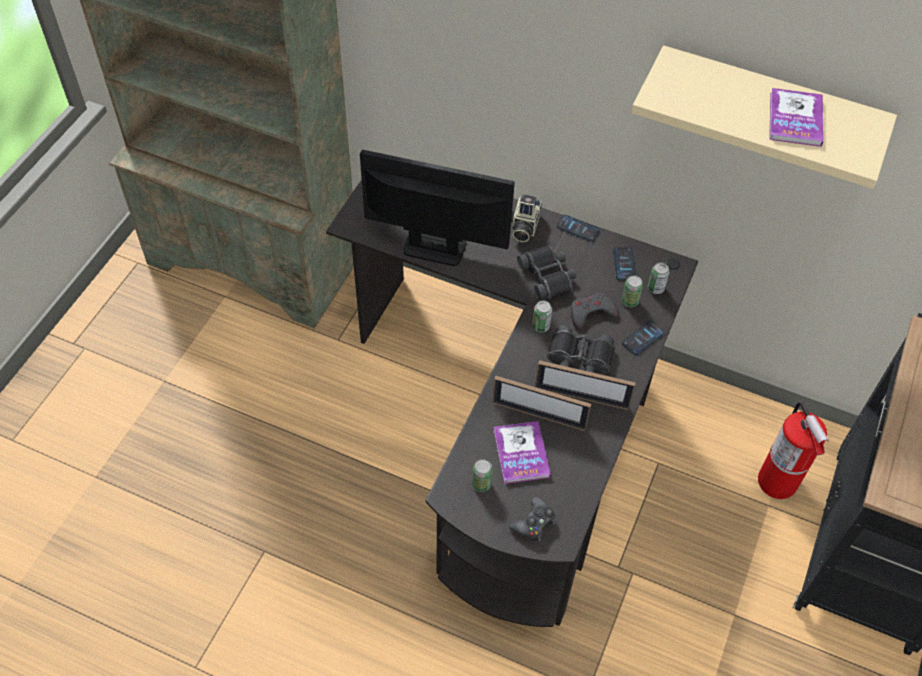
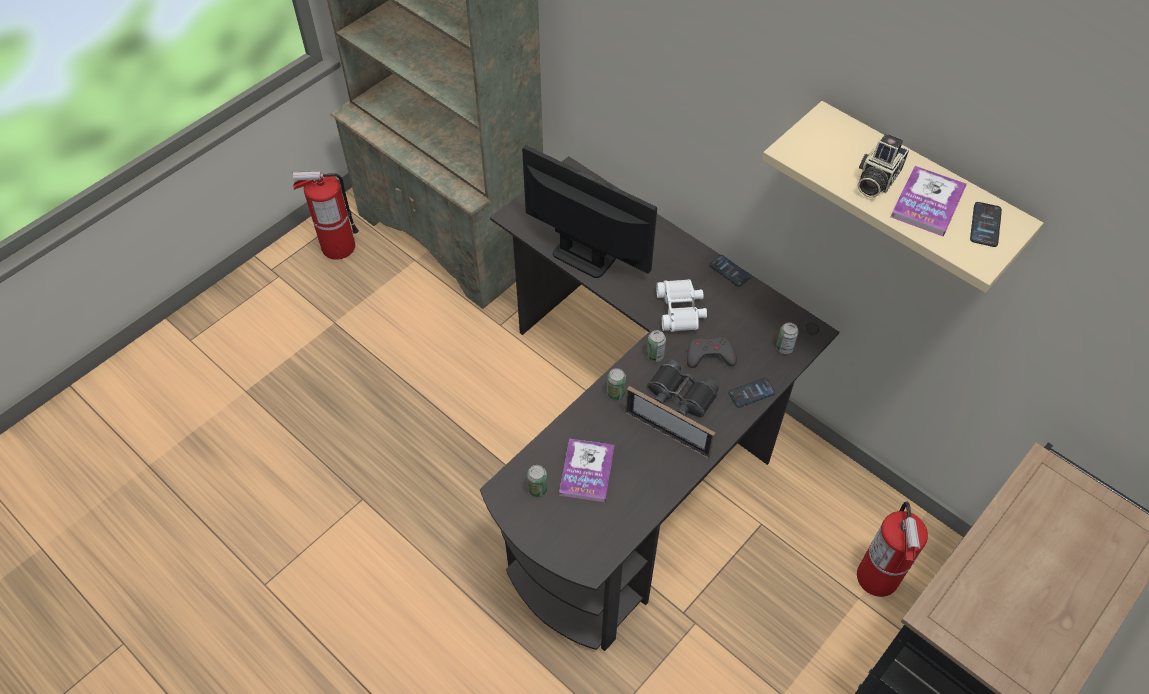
camera: 20 degrees right, 0 degrees up
picture frame [492,376,591,431] -> none
black game controller [509,497,556,542] -> none
camera [511,194,542,242] -> camera moved to [858,133,909,197]
black binoculars [517,245,576,301] -> white binoculars [656,279,707,332]
phone [613,247,637,280] -> phone moved to [970,202,1002,247]
can [622,276,643,307] -> can moved to [607,368,626,400]
none -> fire extinguisher [293,171,359,260]

